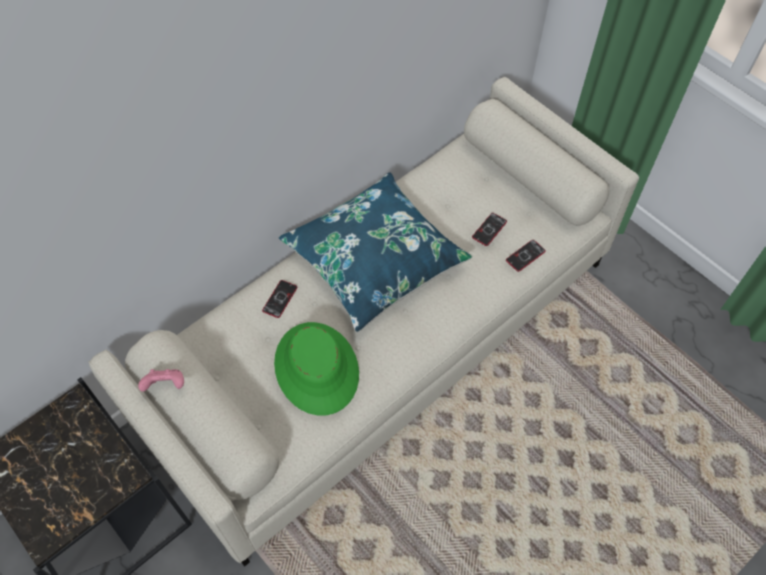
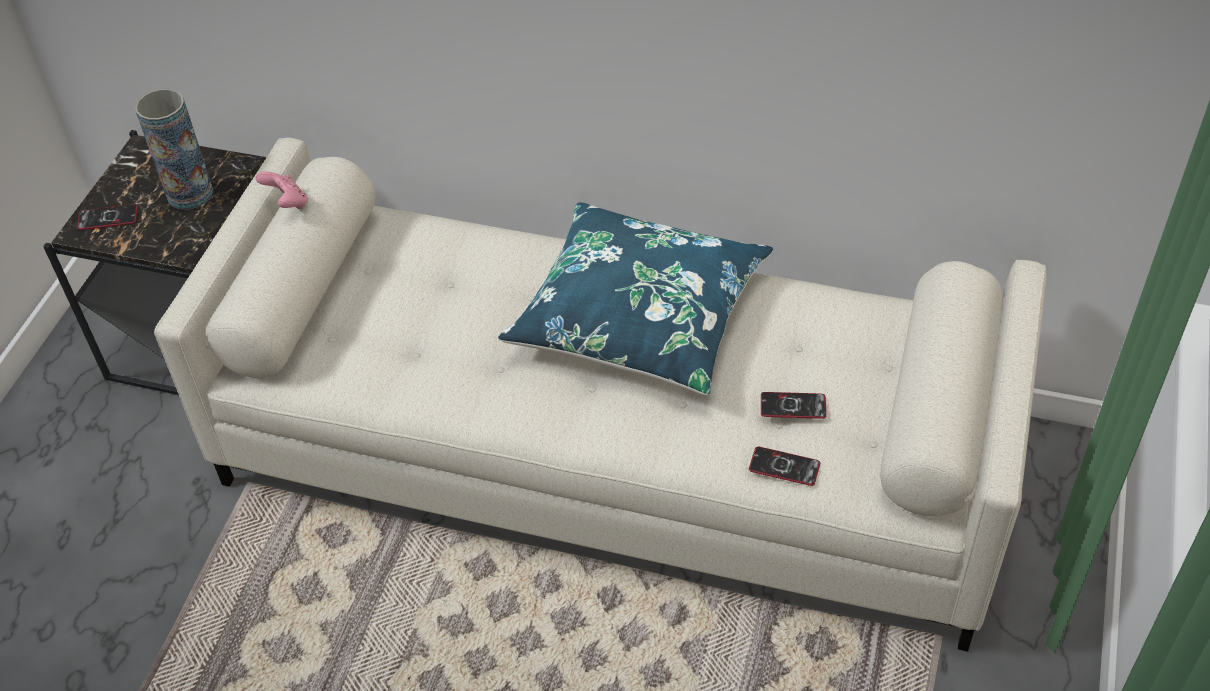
camera: 60 degrees right, 10 degrees down
phone [262,280,297,318] -> phone moved to [77,204,138,230]
green hat [274,322,359,416] -> none
none -> vase [135,89,213,209]

